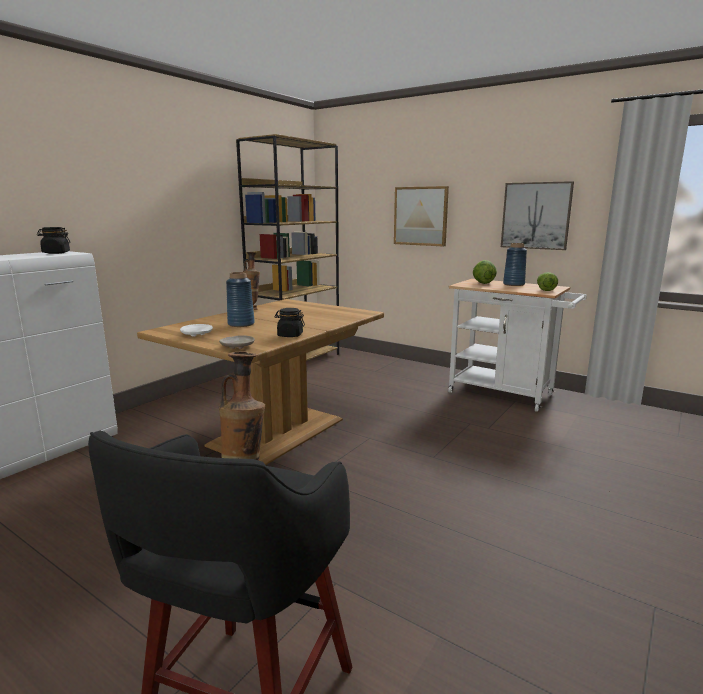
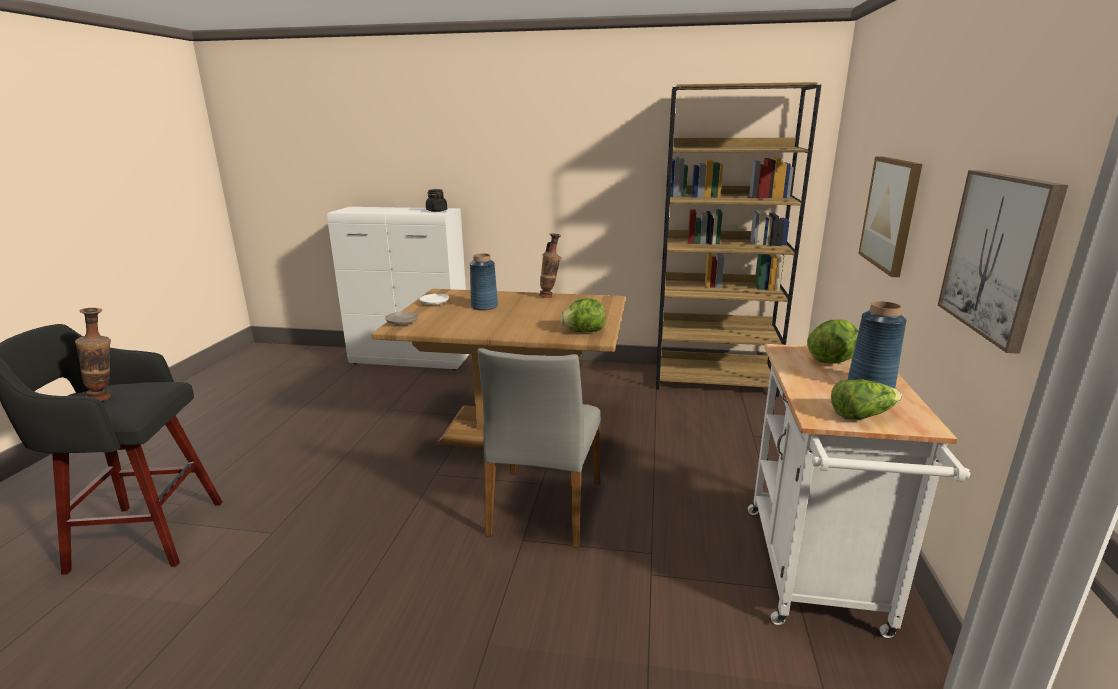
camera: 65 degrees right, 5 degrees up
black jar [274,308,305,337] -> none
none -> grey chair [477,348,601,548]
none -> lettuce [560,298,605,333]

